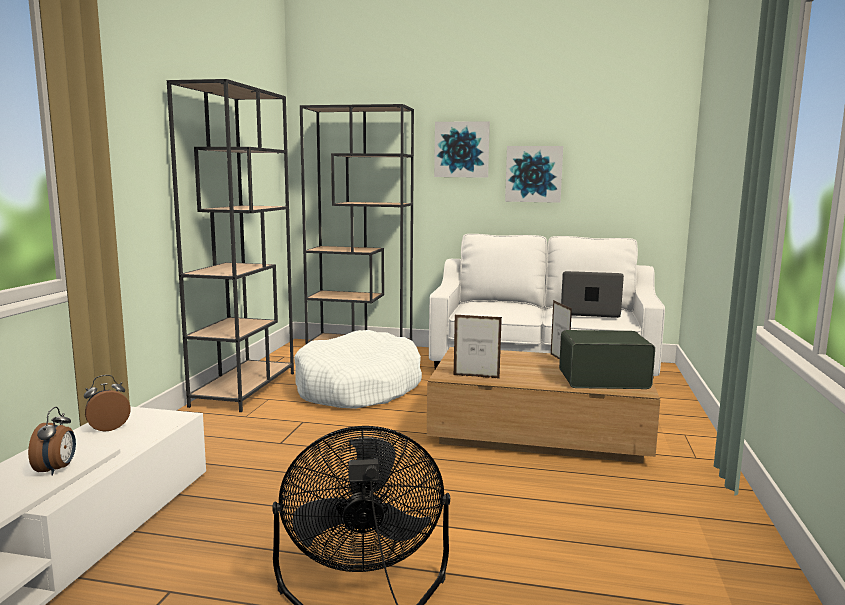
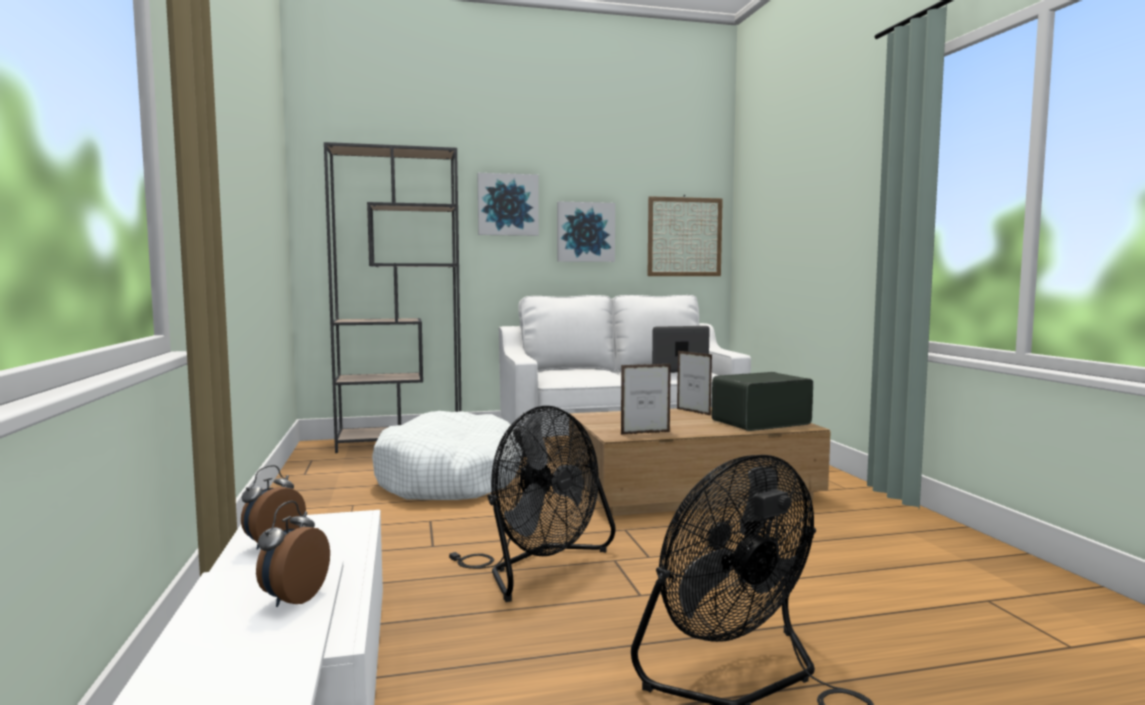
camera: 25 degrees left, 5 degrees down
alarm clock [28,407,76,476] -> alarm clock turned 135 degrees counterclockwise [256,501,330,607]
bookcase [167,79,294,412] -> none
none -> black fan [449,406,615,602]
none -> picture [648,195,723,276]

